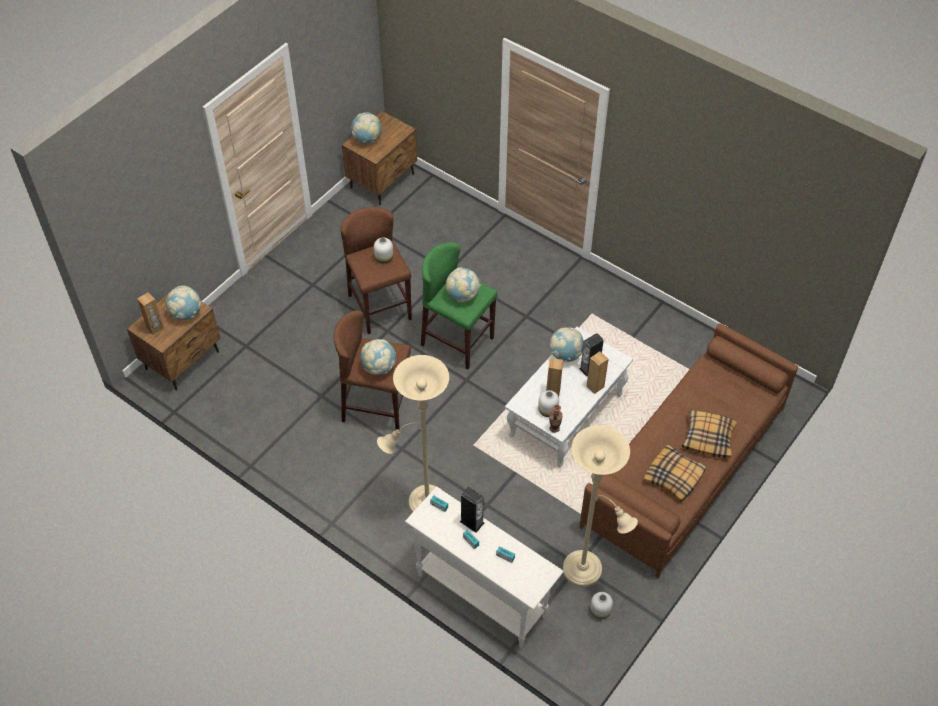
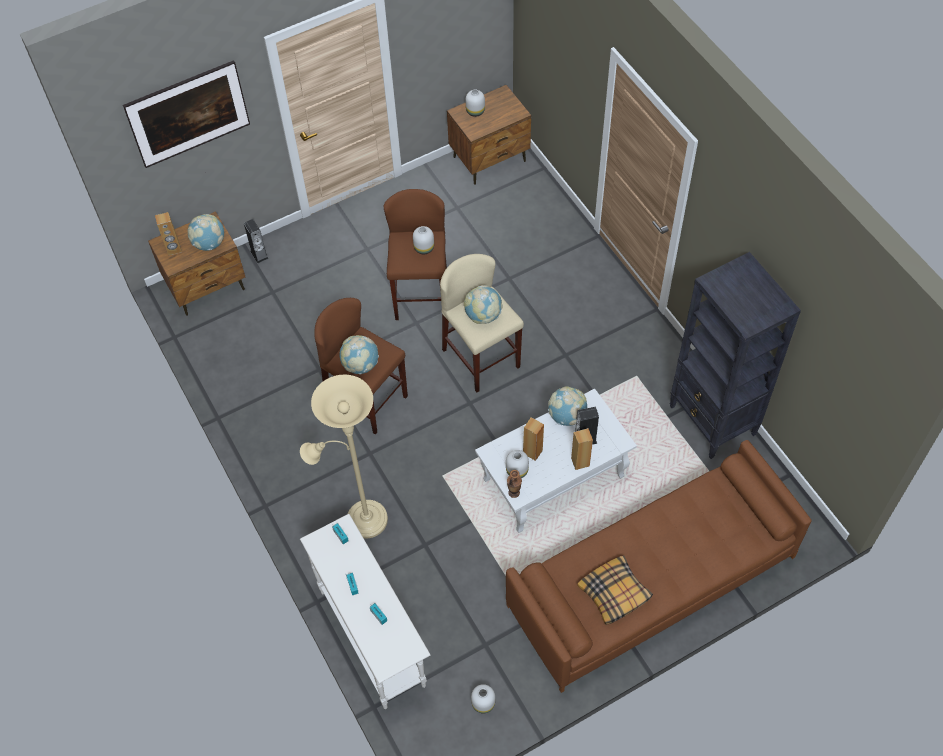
camera: 25 degrees right, 5 degrees up
globe [351,112,382,144] -> white vase [466,89,485,117]
green stool [421,242,498,370] -> beige stool [440,254,524,392]
speaker [460,487,484,533] -> speaker moved to [244,219,269,263]
beige floor lamp [563,425,638,587] -> none
pillow [682,410,737,458] -> none
none -> picture [123,60,250,168]
none -> black bookcase [669,252,801,459]

